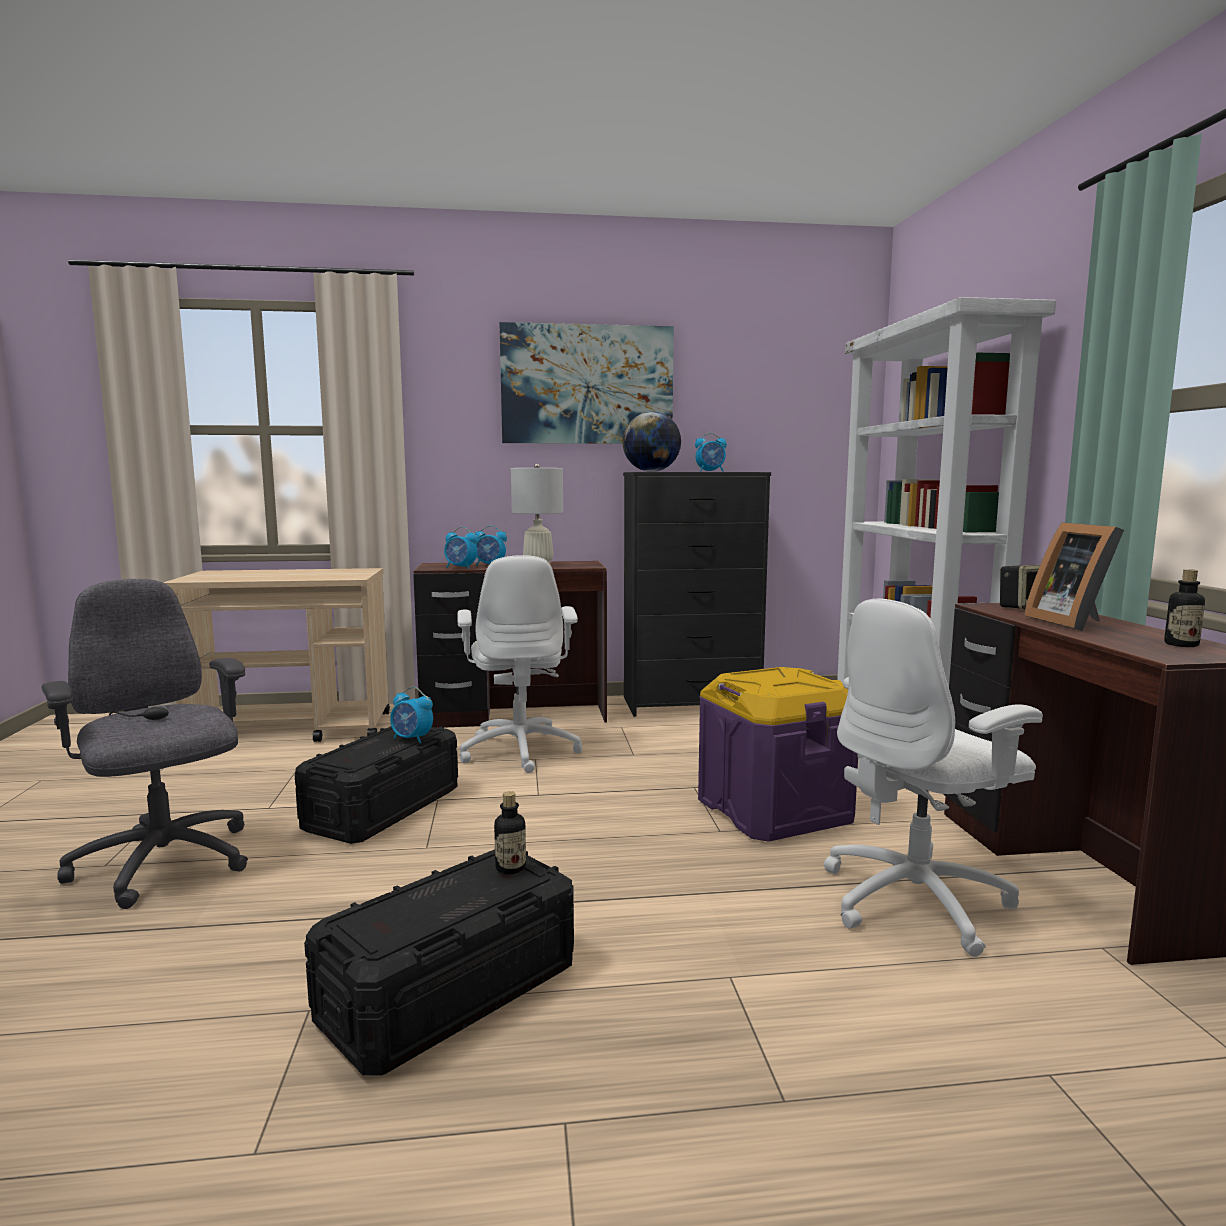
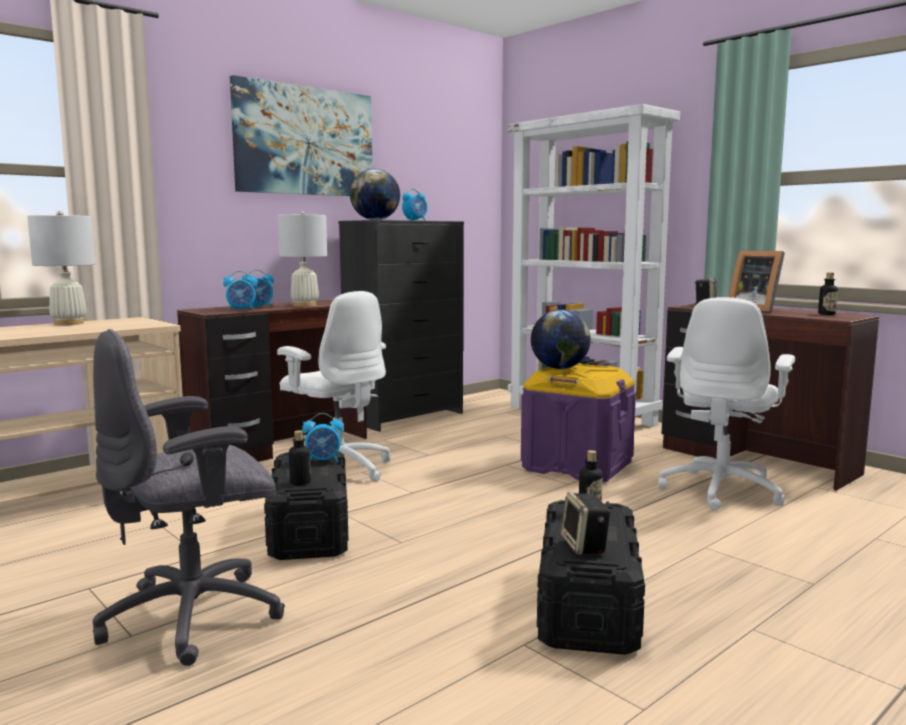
camera: 35 degrees left, 0 degrees up
grey office chair [42,579,248,909] -> grey office chair turned 45 degrees counterclockwise [93,329,285,666]
none -> white table lamp [27,211,95,325]
none -> bottle [289,430,311,485]
none -> globe [531,310,591,369]
none -> speaker [561,492,611,555]

